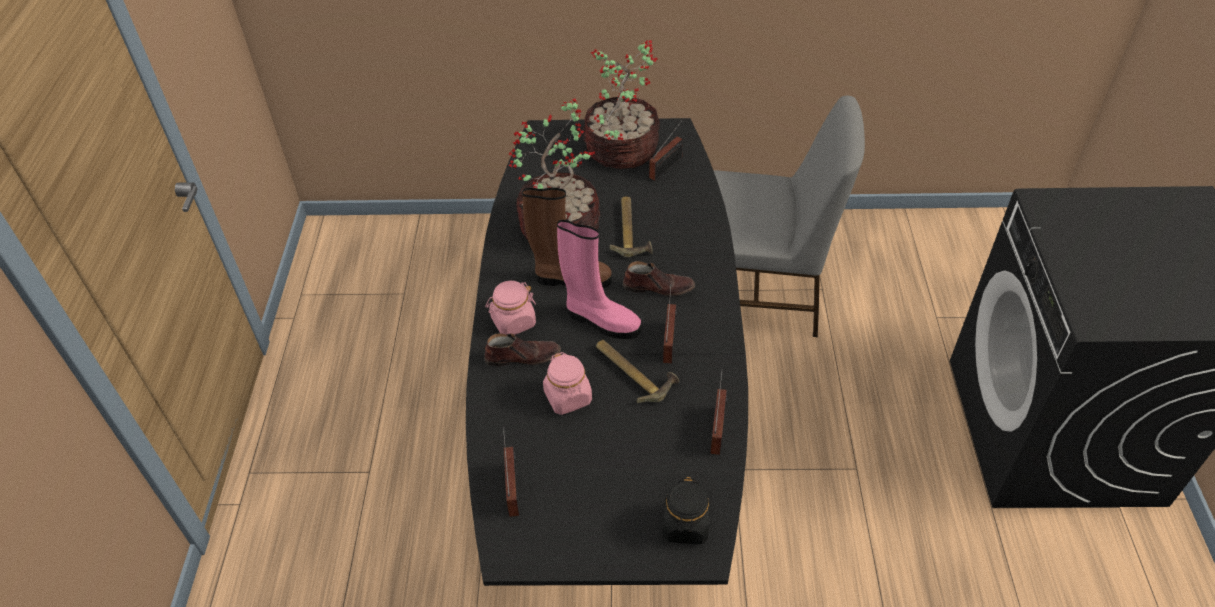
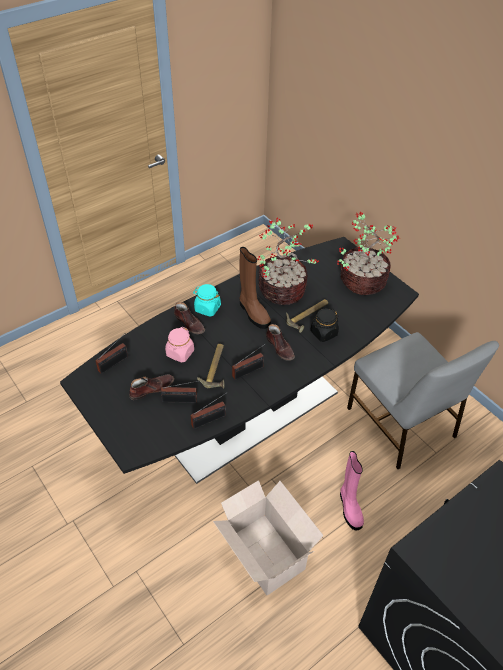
camera: 50 degrees right, 0 degrees up
pink jar [485,281,536,335] -> turquoise jar [193,284,221,317]
pink boot [557,220,641,339] -> pink boot moved to [340,451,364,531]
radio [649,119,683,181] -> radio moved to [161,381,197,403]
black jar [663,477,710,544] -> black jar moved to [310,309,339,342]
none -> brown shoe [129,374,174,400]
none -> cardboard box [213,480,324,595]

